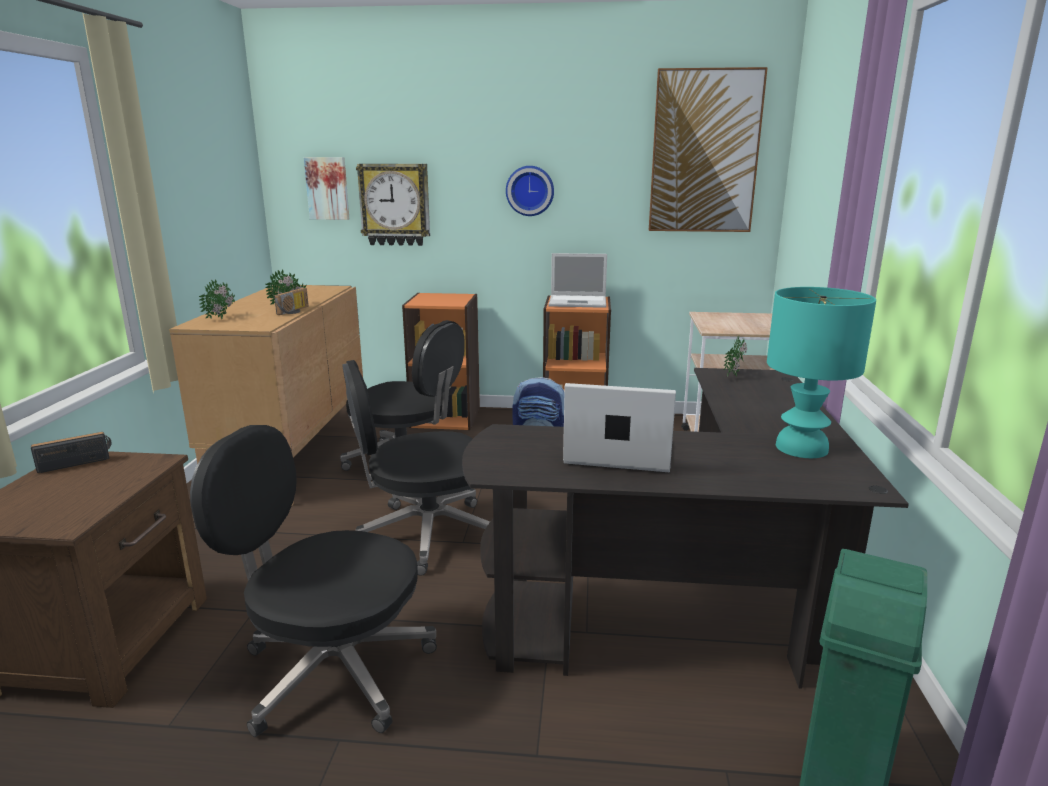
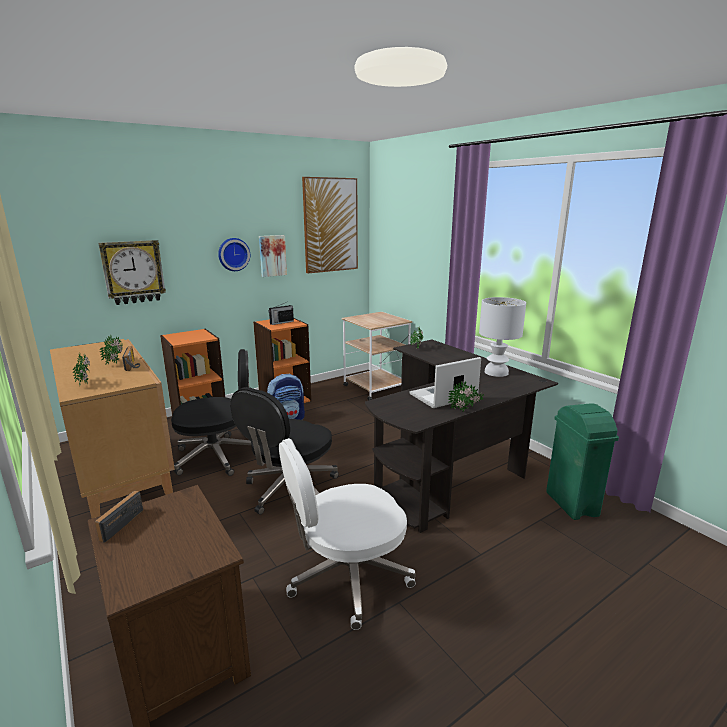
camera: 40 degrees left, 0 degrees up
black office chair [190,425,437,737] -> white office chair [279,438,416,630]
picture [304,157,349,220] -> picture moved to [259,235,287,277]
laptop [548,253,607,308] -> radio [269,301,294,325]
turquoise table lamp [767,287,876,458] -> white table lamp [479,297,526,377]
none -> potted plant [448,381,484,412]

